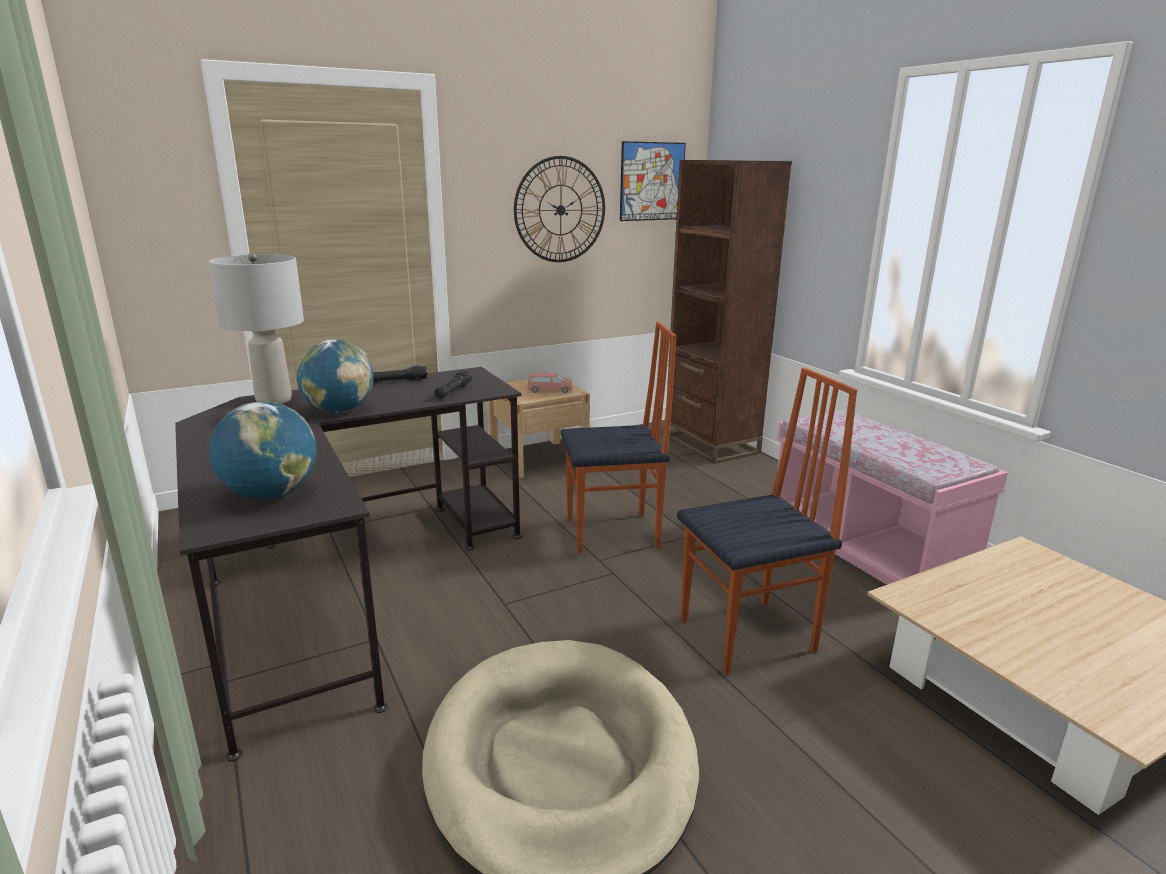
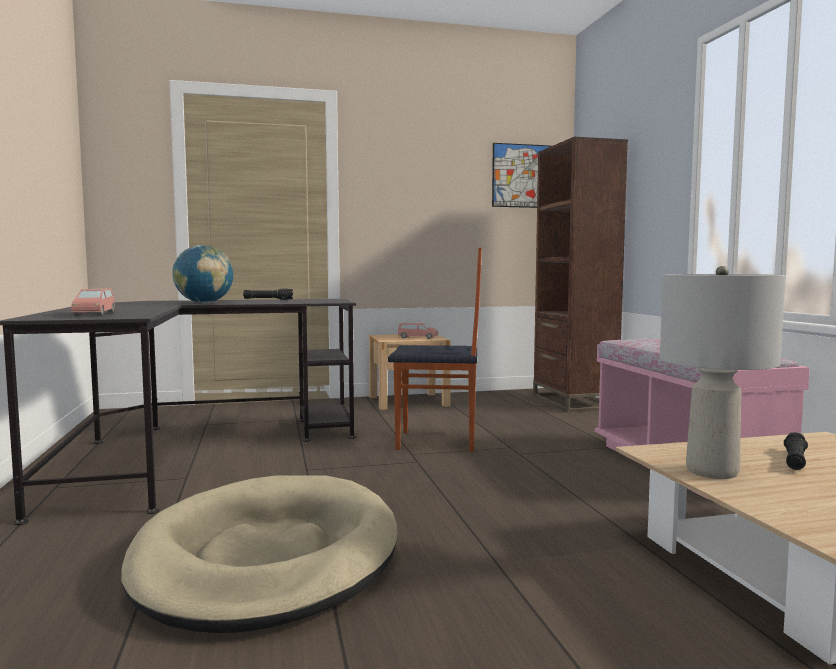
camera: 15 degrees right, 15 degrees down
grey table lamp [208,253,304,404] -> grey table lamp moved to [660,266,786,479]
globe [209,401,316,500] -> pink toy car [71,288,115,316]
black flashlight [434,371,472,399] -> black flashlight moved to [784,432,808,470]
wall clock [514,156,605,262] -> none
chair [677,367,857,675] -> none

